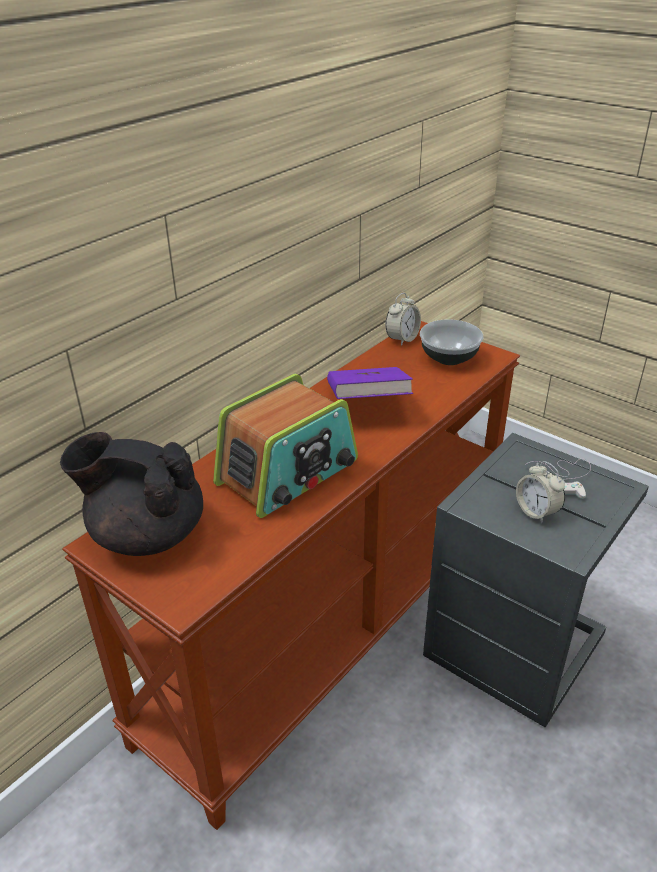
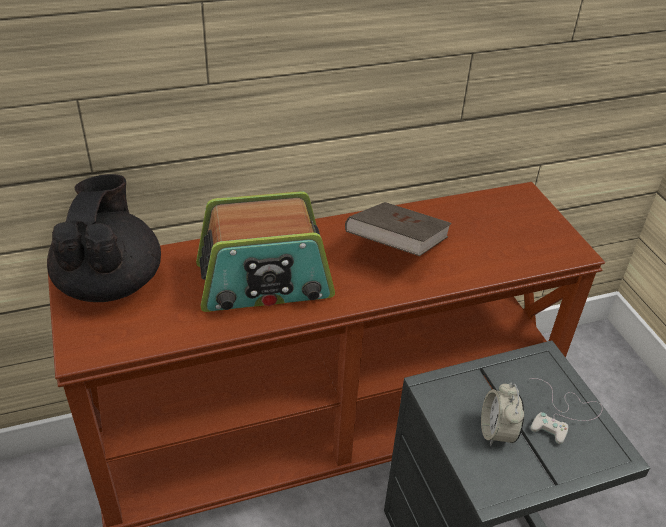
camera: 30 degrees right, 5 degrees up
black teapot [60,432,203,556] -> black teapot turned 45 degrees clockwise [47,174,161,302]
purple book [327,367,413,399] -> brown book [345,202,452,256]
alarm clock [386,293,421,346] -> none
bowl [420,319,483,365] -> none

